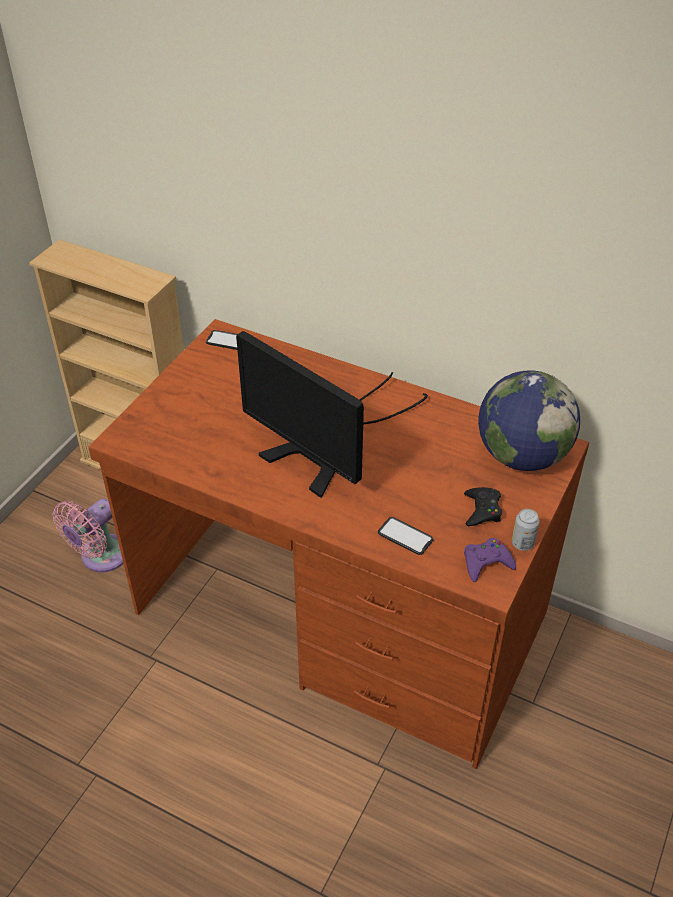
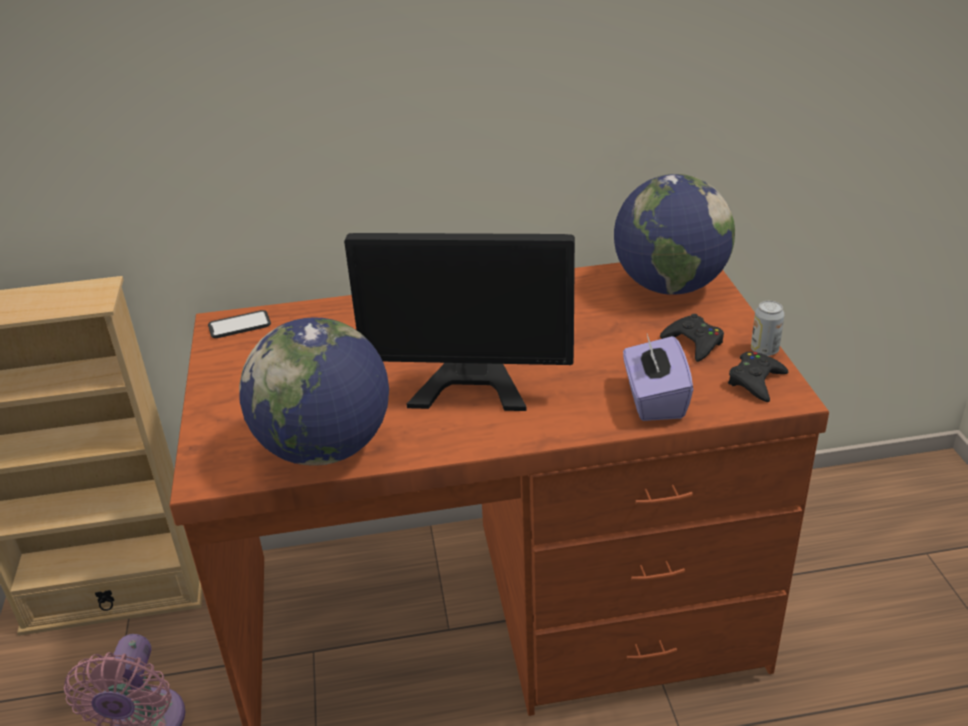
camera: 35 degrees left, 10 degrees down
phone [378,517,434,555] -> purple tissue box [623,334,693,421]
purple game controller [464,538,516,582] -> black game controller [728,352,788,402]
none -> globe [239,317,389,466]

